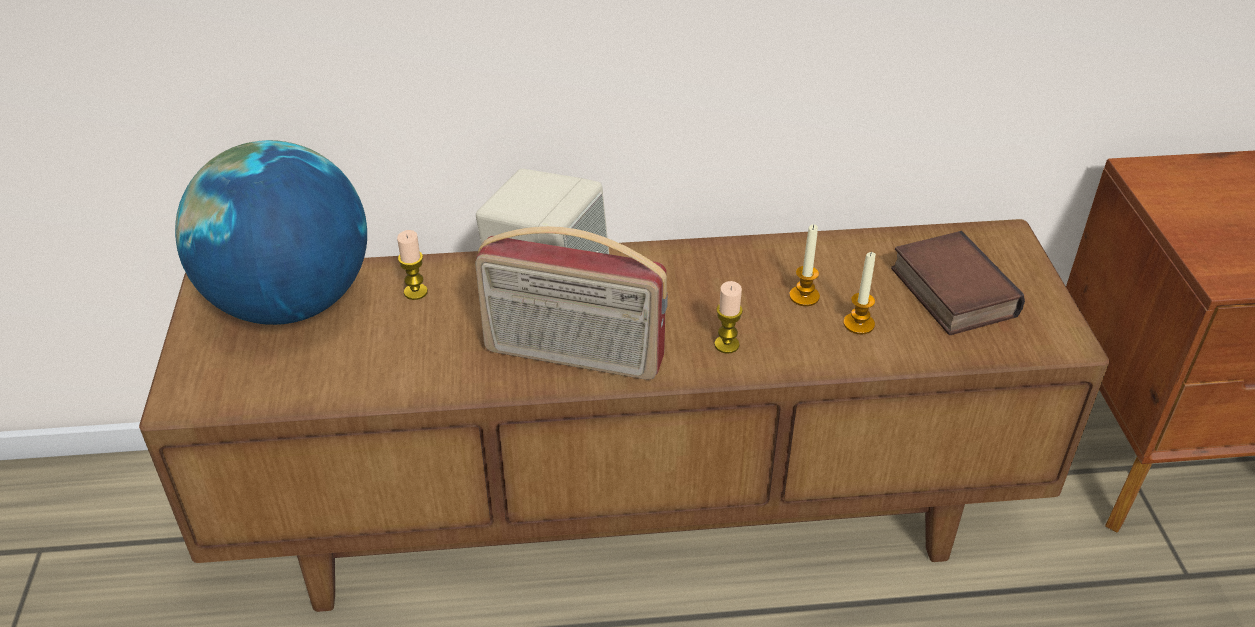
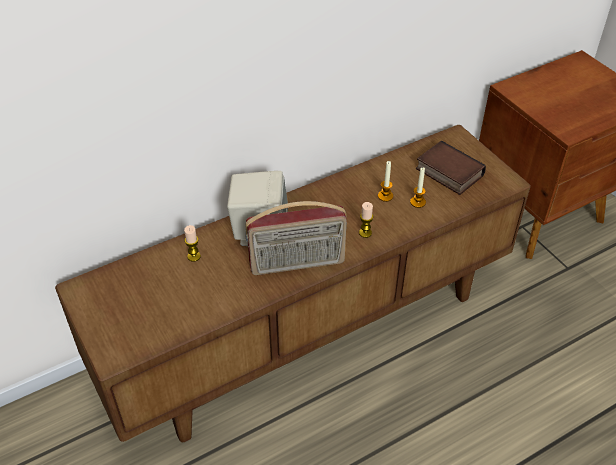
camera: 25 degrees left, 5 degrees up
globe [175,140,367,325] -> none

